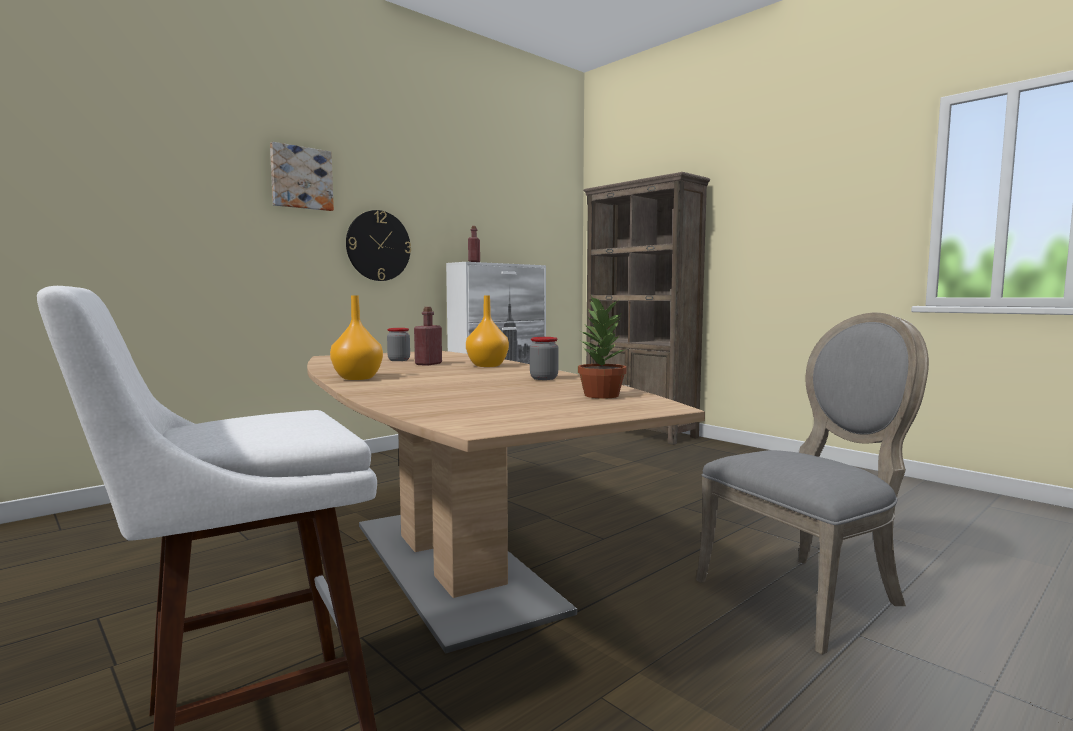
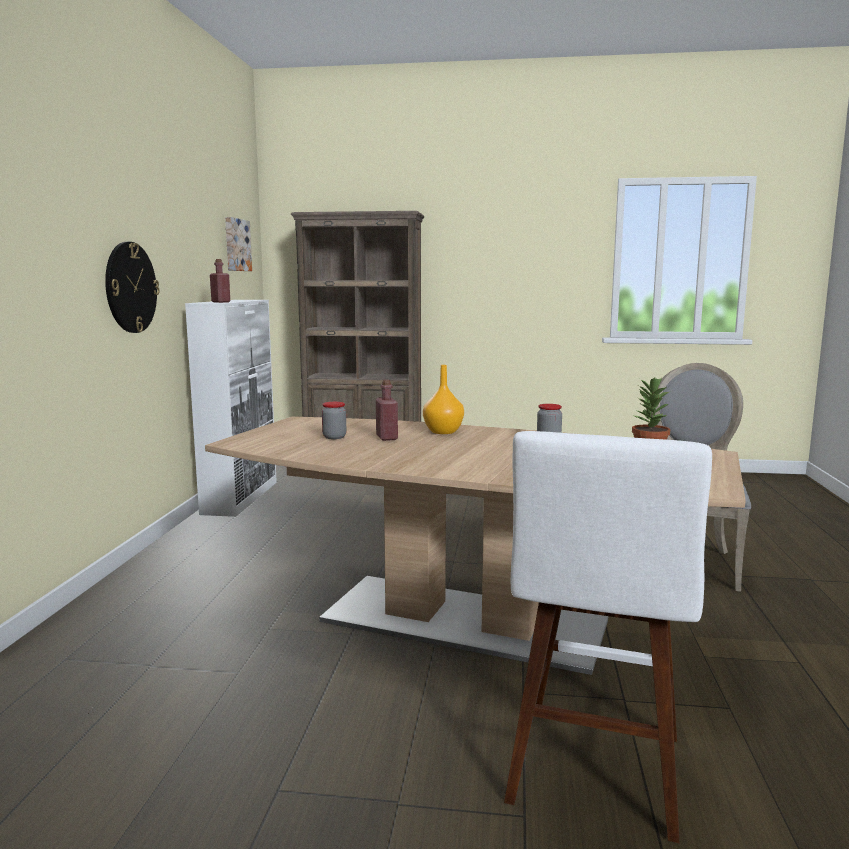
camera: 40 degrees left, 5 degrees up
picture [270,142,334,211] -> picture moved to [225,217,252,271]
orange vase [330,296,383,380] -> none

